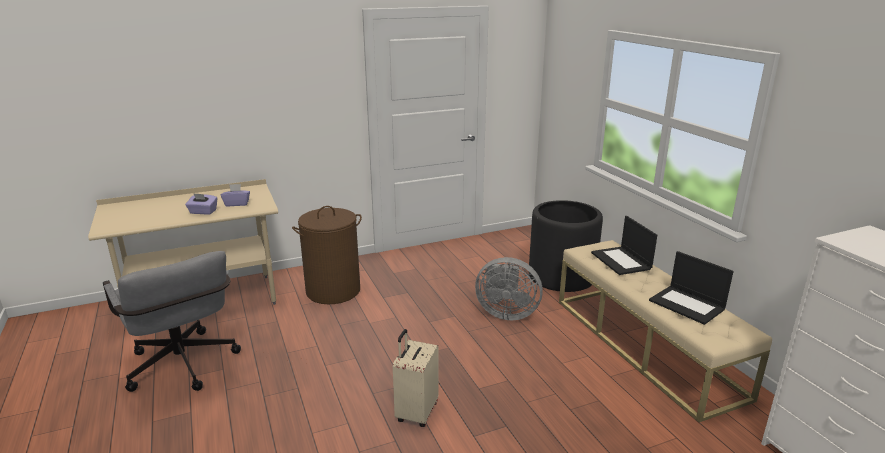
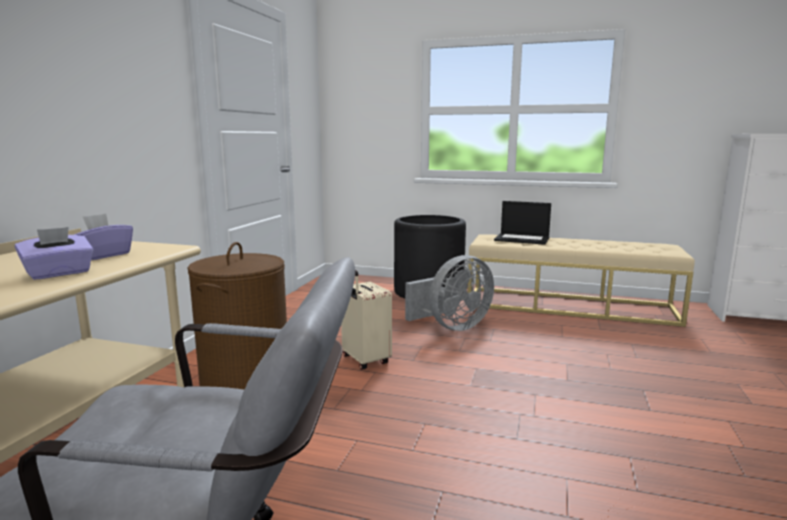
camera: 50 degrees left, 10 degrees down
beige suitcase [393,329,439,427] -> beige suitcase moved to [341,270,392,370]
laptop [649,251,734,325] -> none

